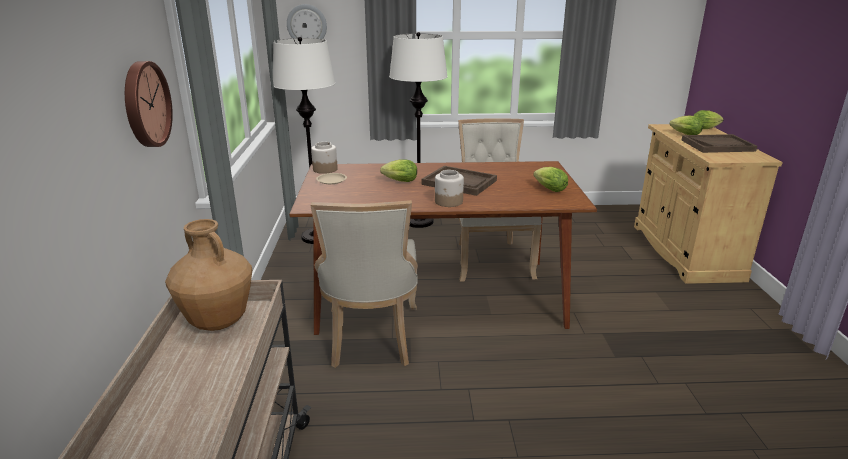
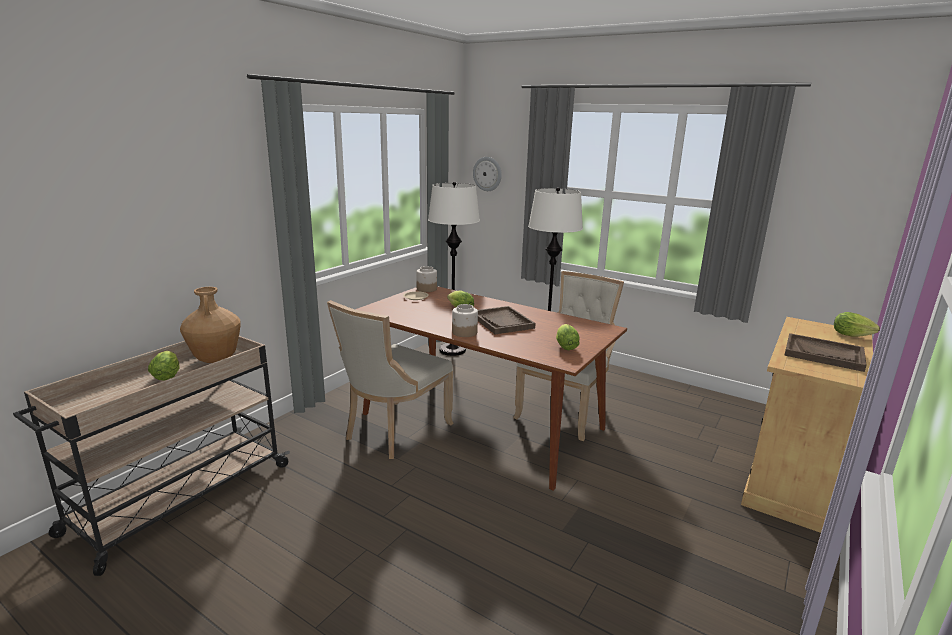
camera: 35 degrees right, 5 degrees down
wall clock [125,61,173,147] -> none
lettuce [670,115,703,135] -> lettuce moved to [148,351,180,381]

